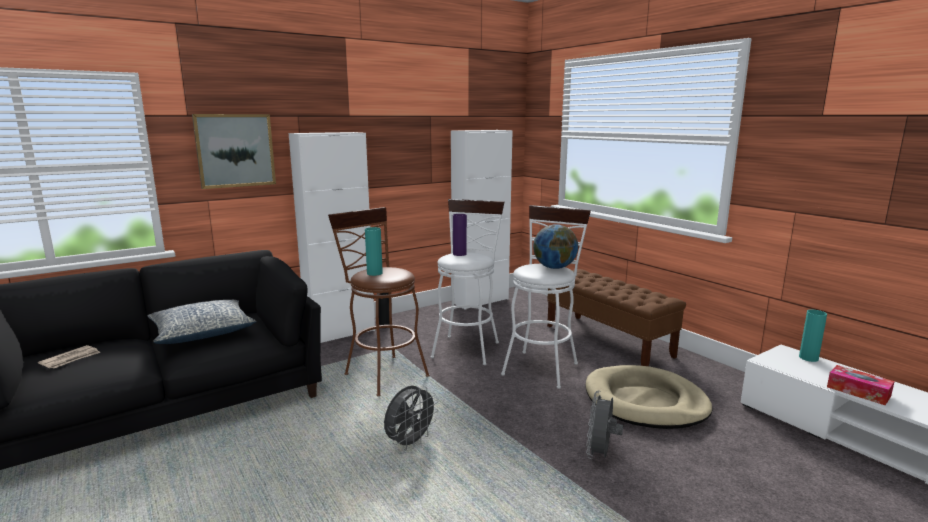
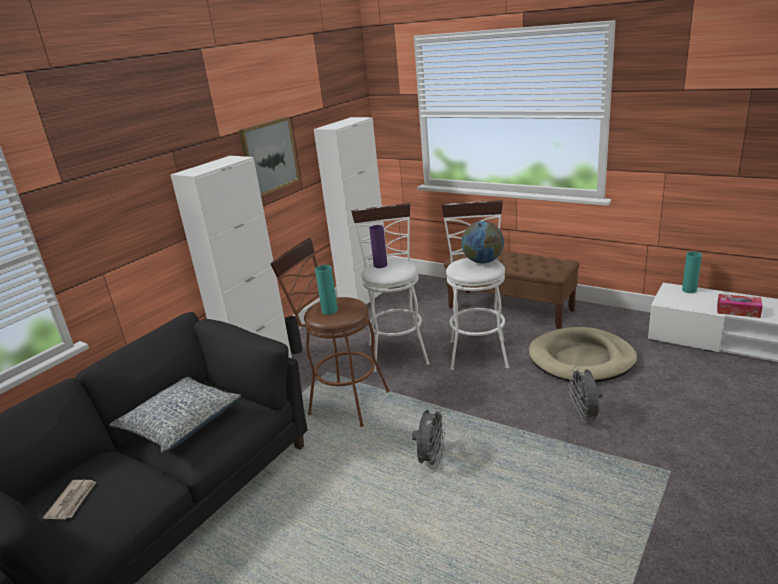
camera: 20 degrees left, 10 degrees up
picture [192,114,276,189] -> picture moved to [239,117,300,196]

